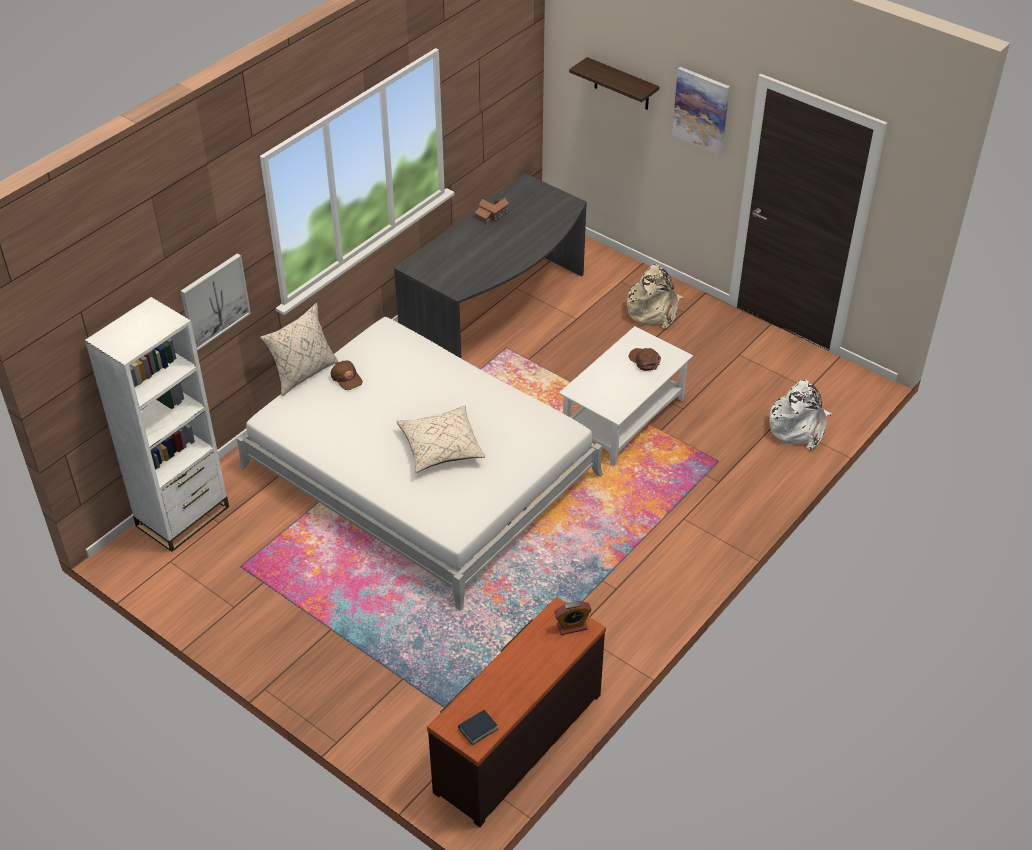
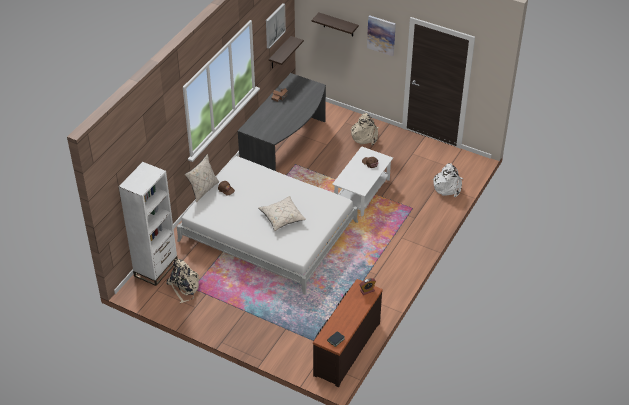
camera: 10 degrees left, 0 degrees up
picture [180,254,251,351] -> picture moved to [266,3,286,49]
none -> beige backpack [166,259,200,303]
none -> shelf [269,36,304,69]

